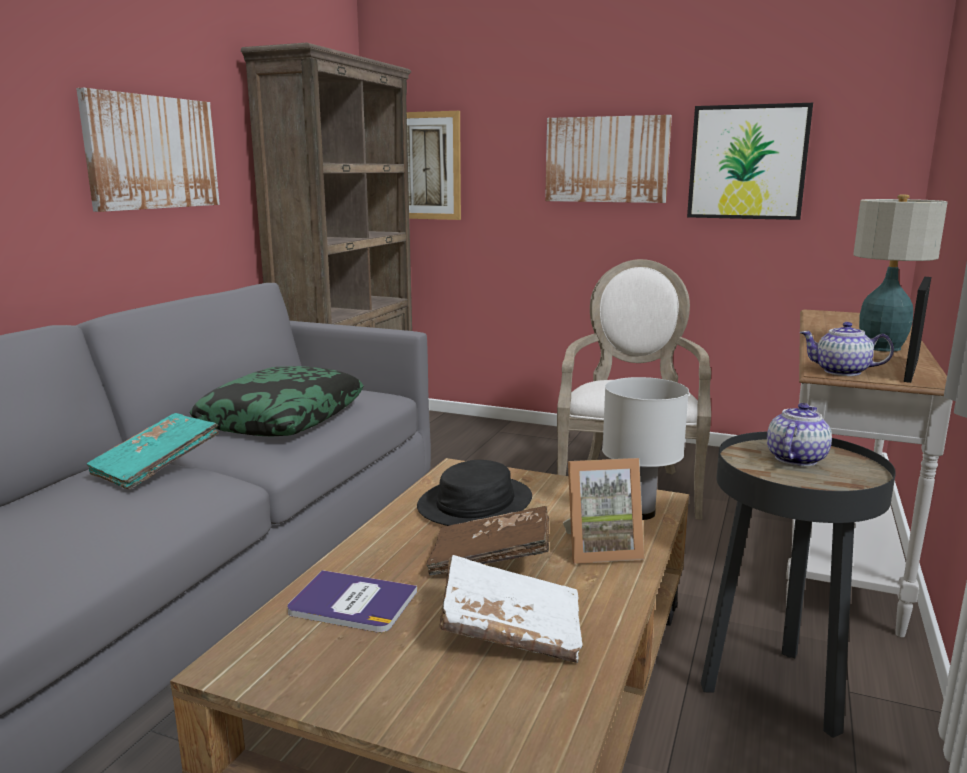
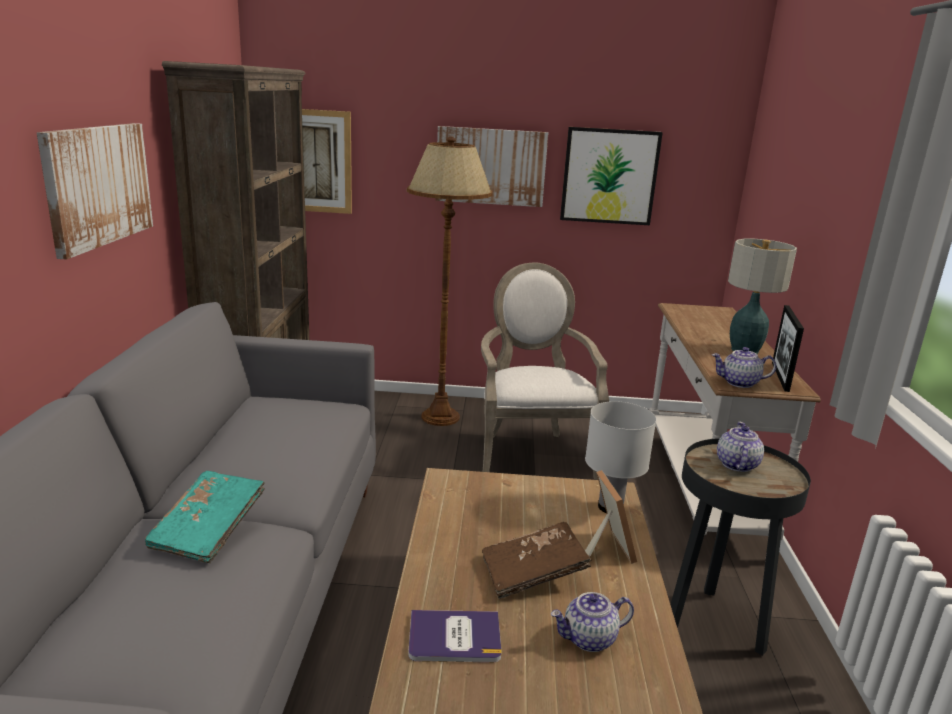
camera: 20 degrees left, 5 degrees up
pillow [190,366,364,437] -> none
black hat [417,460,532,526] -> none
white book [439,555,583,663] -> teapot [551,592,634,652]
picture frame [563,458,644,564] -> picture frame turned 75 degrees counterclockwise [585,470,637,564]
none -> brown floor lamp [407,136,493,426]

